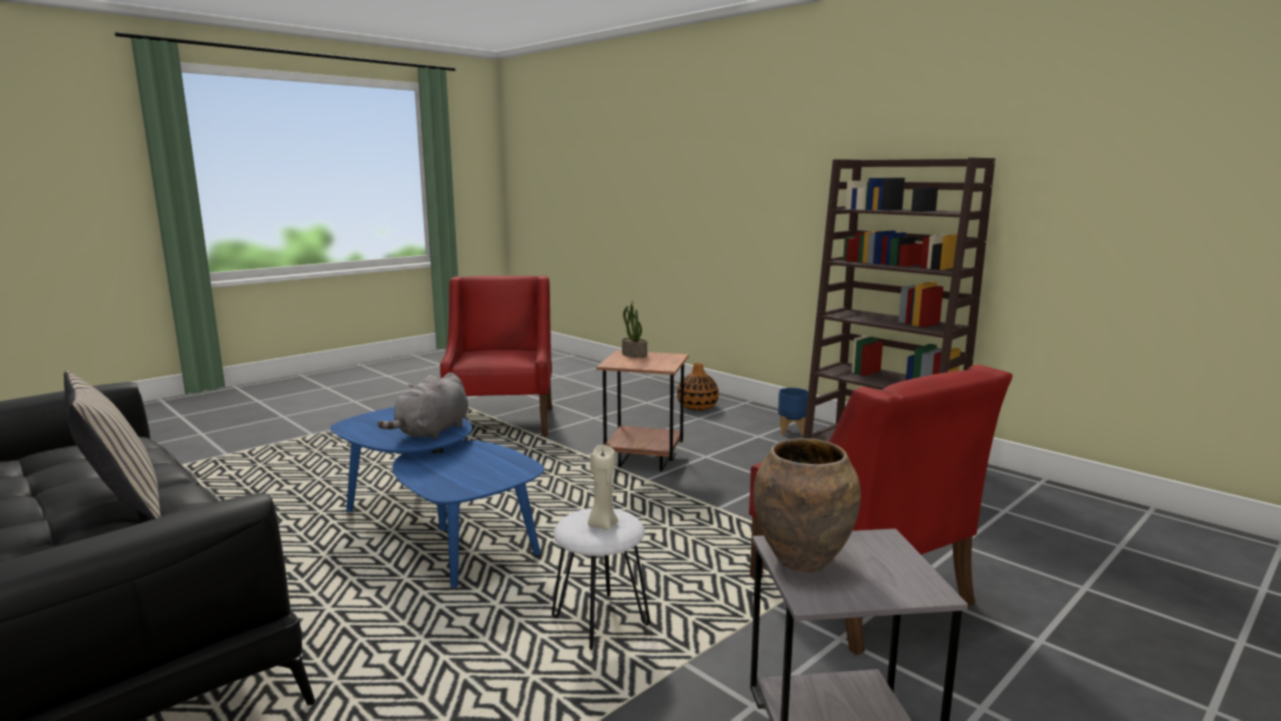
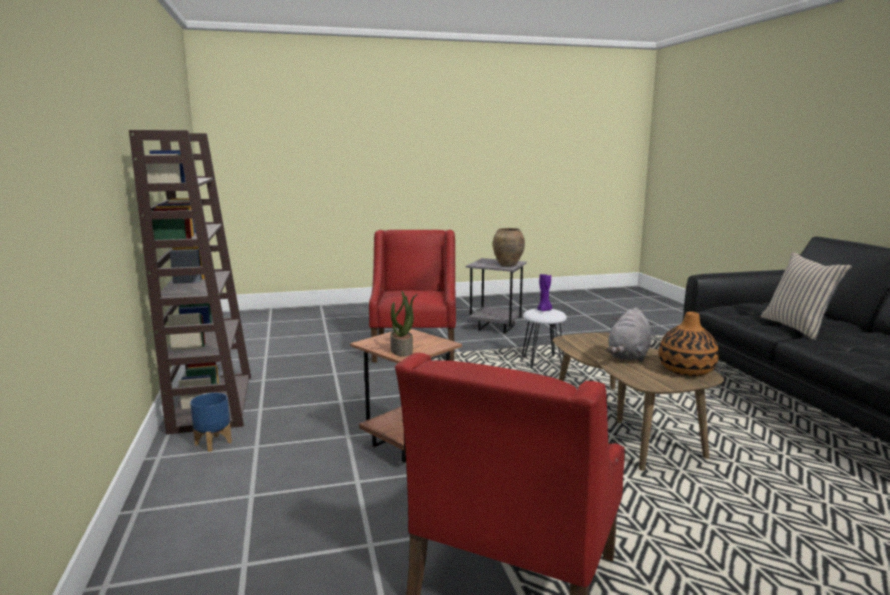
camera: 150 degrees left, 0 degrees up
blue coffee table [330,407,544,588] -> brown coffee table [553,333,724,471]
grey plush toy [378,373,468,440] -> grey plush toy turned 150 degrees clockwise [607,307,651,362]
beige candle [588,445,618,530] -> purple candle [537,273,552,312]
vase [677,363,719,410] -> vase moved to [659,312,719,376]

